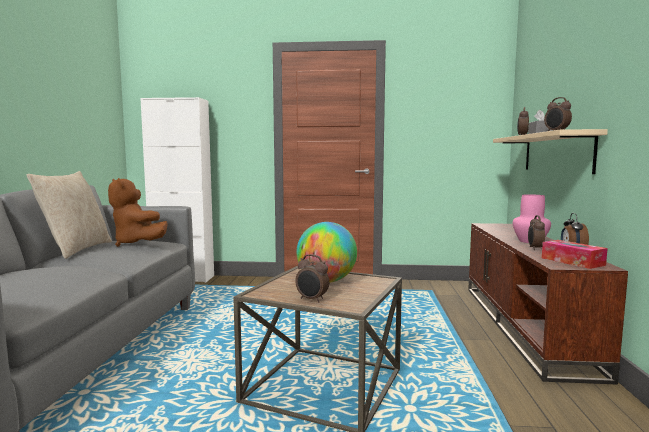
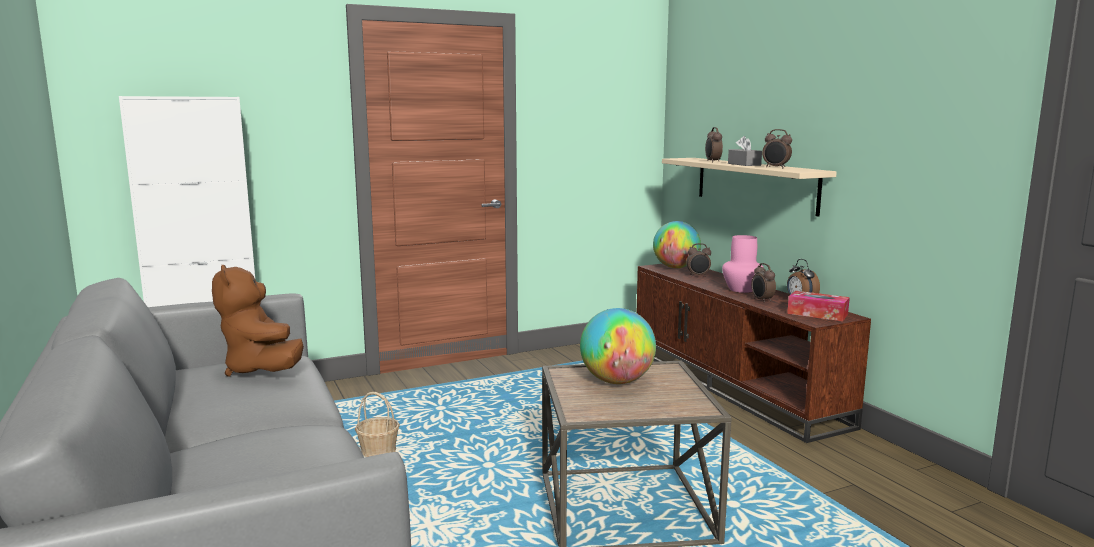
camera: 30 degrees left, 5 degrees up
beige pillow [27,171,112,259] -> none
brown plush toy [108,178,168,247] -> brown plush toy turned 45 degrees clockwise [212,265,304,377]
alarm clock [295,254,329,302] -> alarm clock moved to [686,243,711,276]
none -> basket [355,392,400,457]
none -> globe [653,221,701,268]

